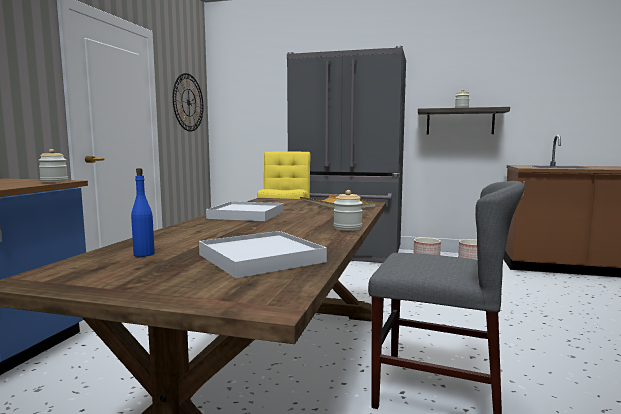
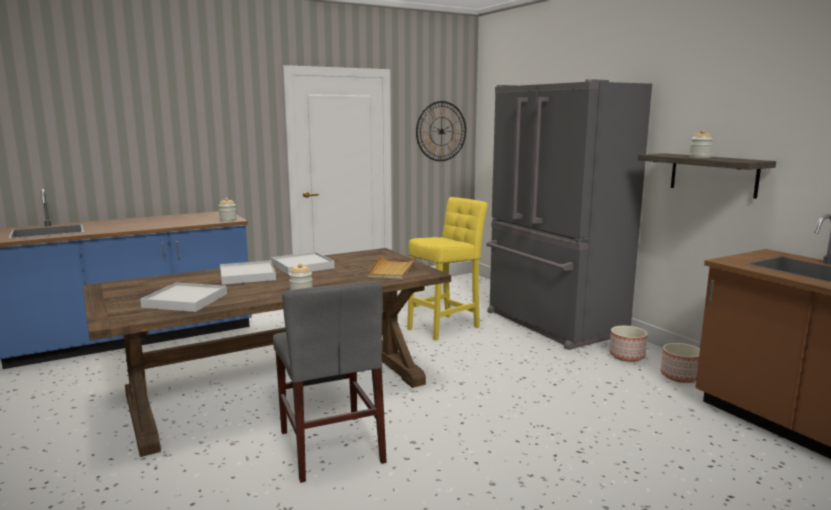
camera: 45 degrees right, 5 degrees up
blue bottle [131,168,155,257] -> none
none -> white tray [220,260,276,285]

